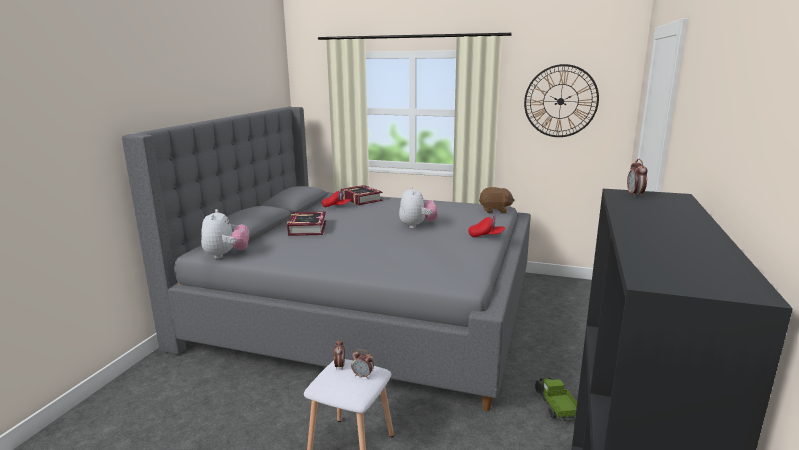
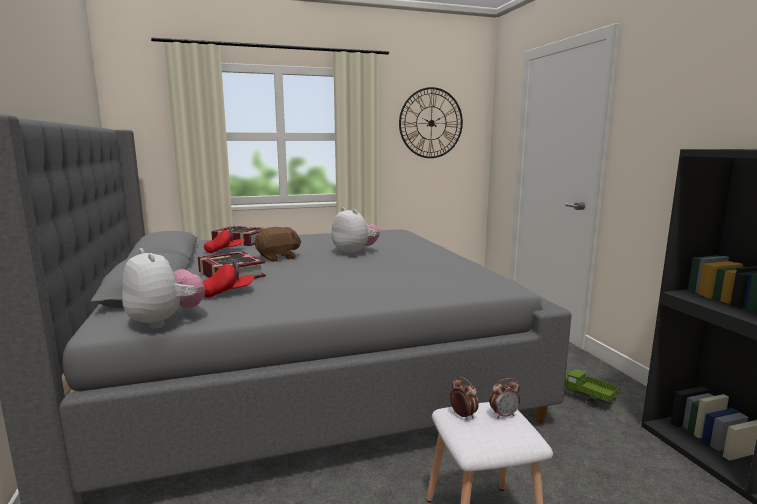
camera: 35 degrees left, 5 degrees down
red cap [468,215,505,237] -> red cap moved to [203,260,254,298]
brown plush toy [479,187,515,213] -> brown plush toy moved to [255,227,301,262]
alarm clock [627,159,647,197] -> none

